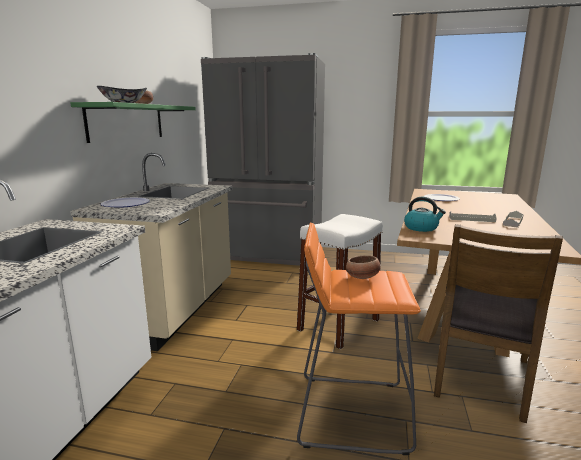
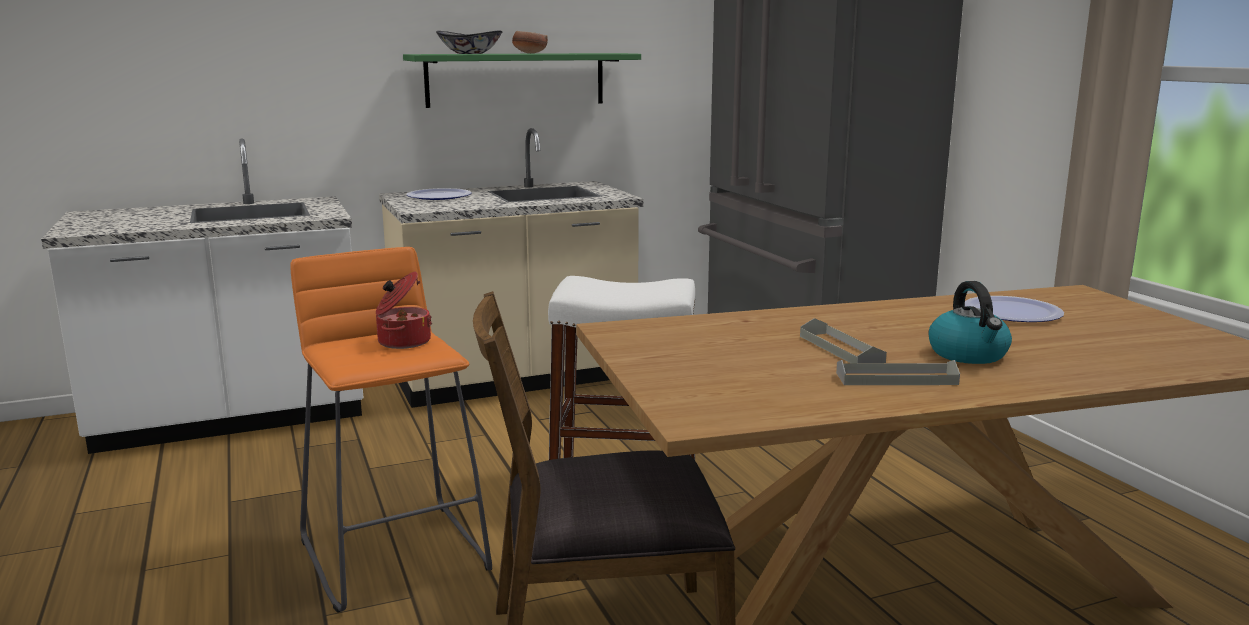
camera: 55 degrees right, 0 degrees up
bowl [346,255,381,279] -> cooking pot [376,272,432,349]
kettle [404,197,446,232] -> kettle moved to [929,281,1012,364]

